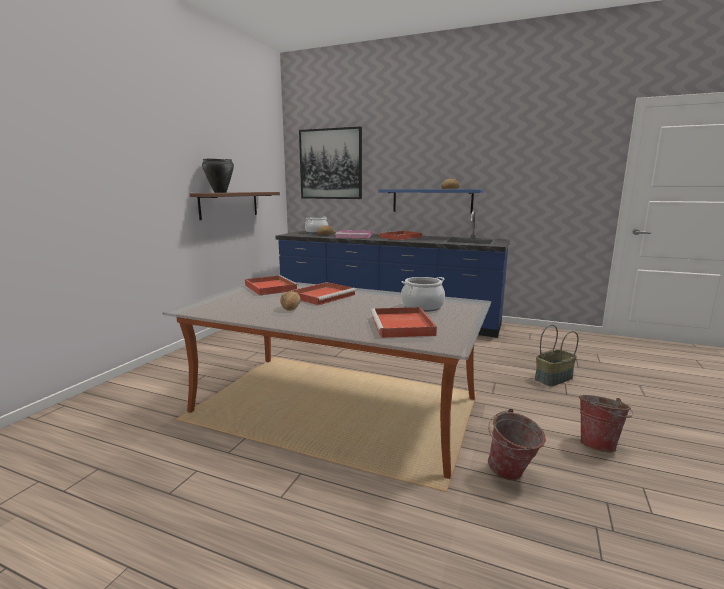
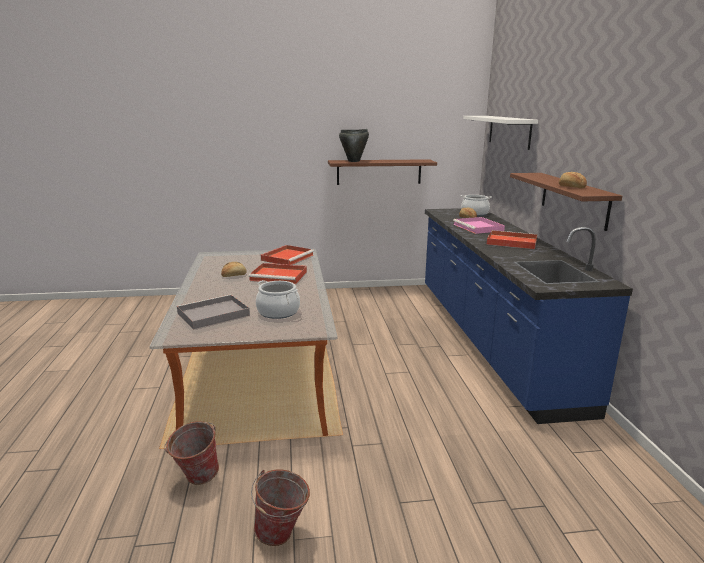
camera: 60 degrees right, 5 degrees up
picture [299,126,362,199] -> white shelf [463,116,538,150]
red tray [371,307,437,338] -> grey tray [177,294,250,329]
blue shelf [378,189,483,213] -> brown shelf [510,173,622,231]
basket [535,325,578,386] -> none

